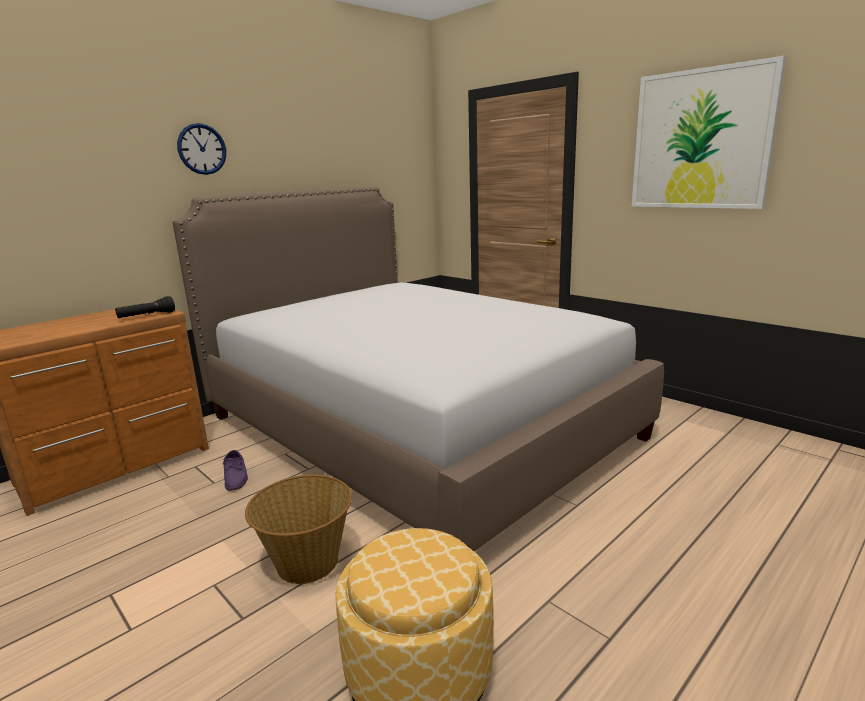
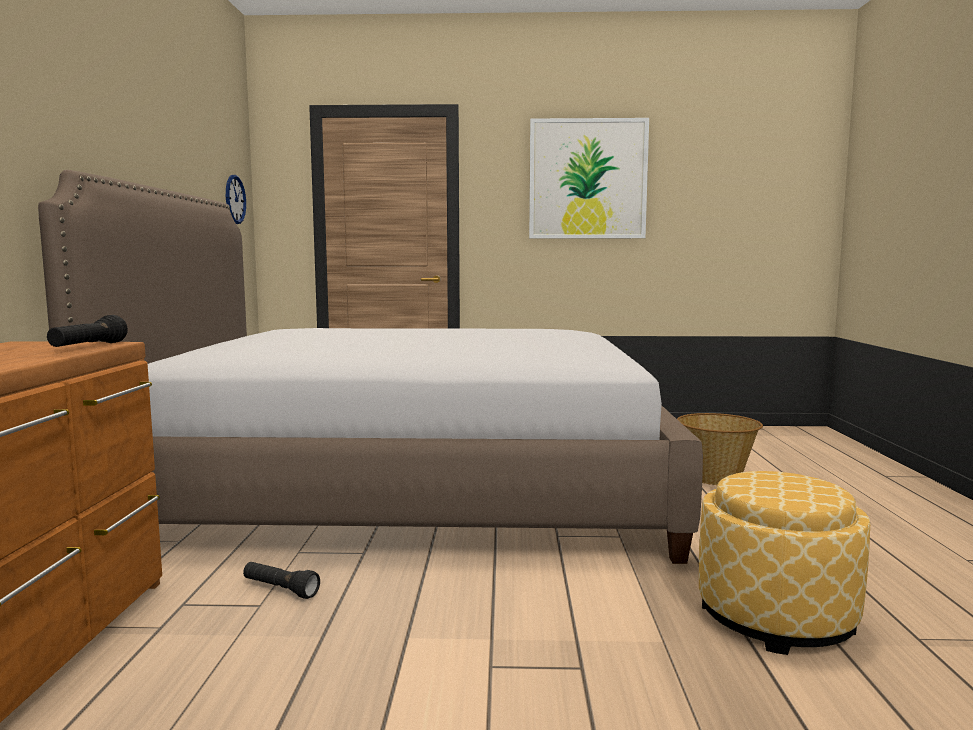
camera: 45 degrees left, 10 degrees down
wall clock [177,123,226,175] -> wall clock moved to [226,175,246,224]
purple shoe [223,450,248,491] -> black flashlight [243,562,320,599]
basket [245,475,352,584] -> basket moved to [677,413,763,485]

